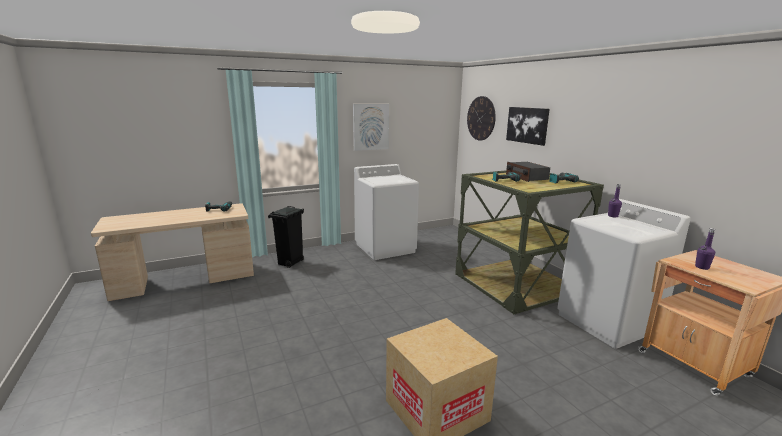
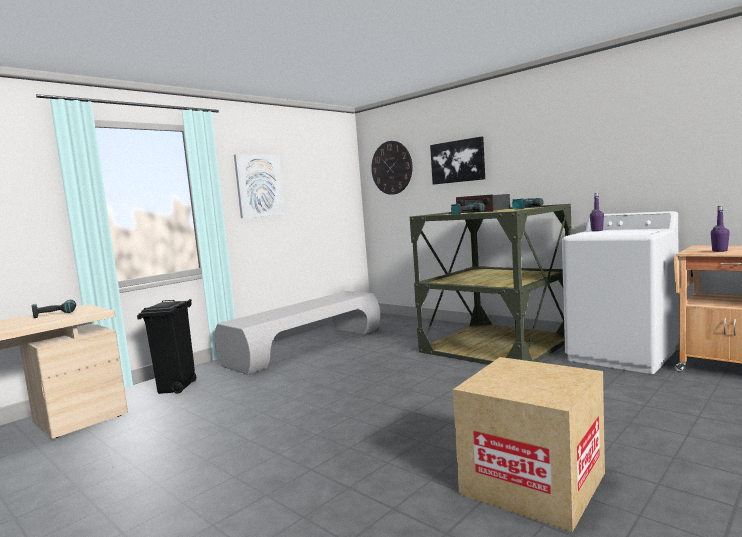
camera: 20 degrees left, 10 degrees down
white washing machine [354,164,419,260] -> grey bench [215,291,380,375]

